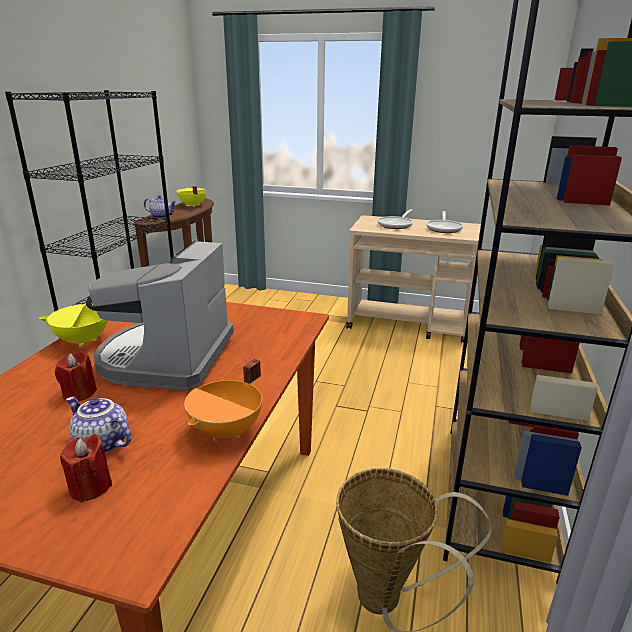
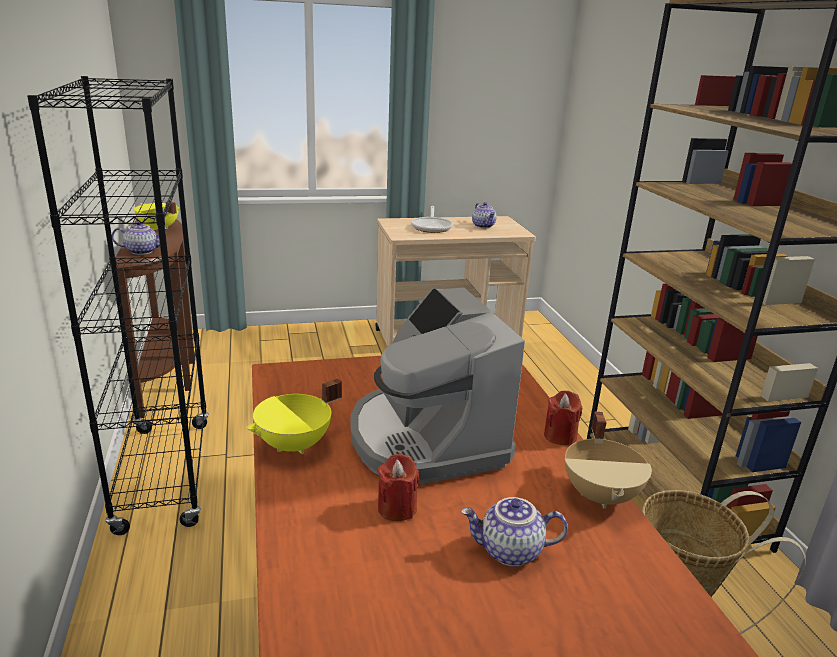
camera: 30 degrees left, 0 degrees up
red candle [60,434,112,503] -> red candle moved to [544,391,582,445]
orange cooking pot [184,359,262,441] -> beige cooking pot [565,412,652,509]
frying pan [426,211,463,233] -> teapot [472,202,497,228]

